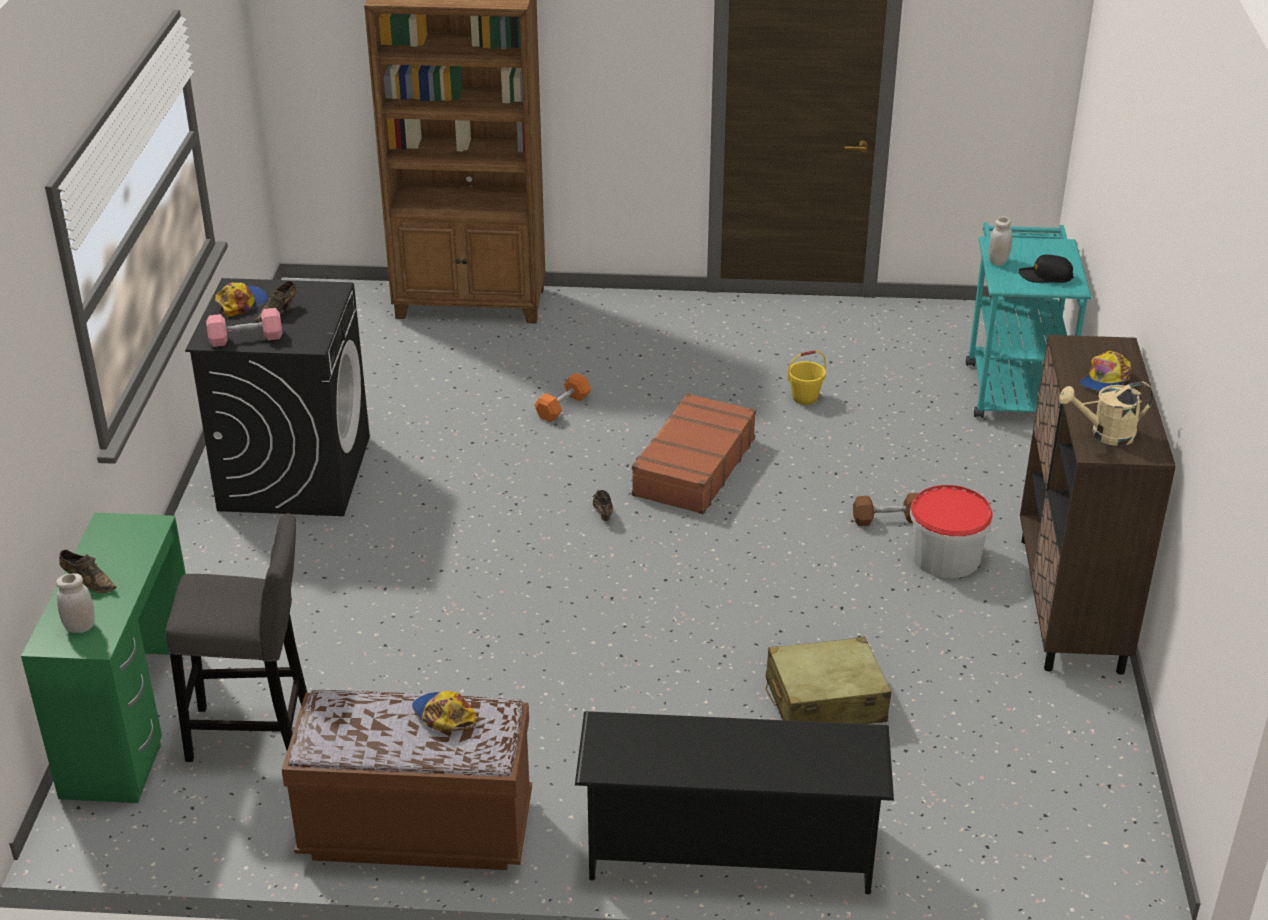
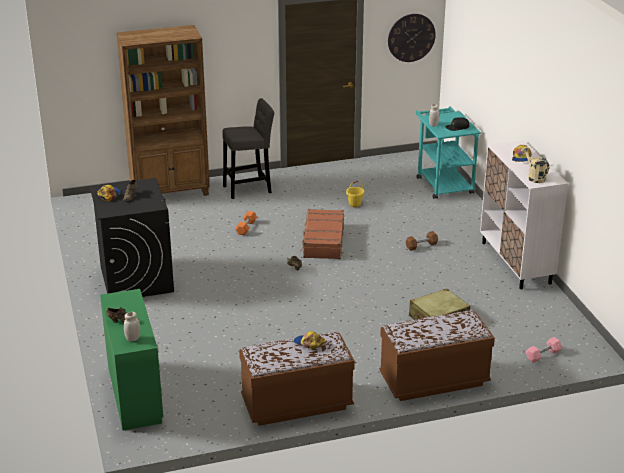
camera: 20 degrees left, 5 degrees down
grey stool [165,513,307,762] -> grey stool moved to [222,98,274,199]
pink dumbbell [206,308,282,347] -> pink dumbbell moved to [526,337,562,363]
black shoe rack [575,711,894,894] -> brown bench [379,310,495,401]
bucket [910,485,992,578] -> none
brown cabinet [1020,335,1176,675] -> white cabinet [480,140,568,289]
beige watering can [1059,382,1154,446] -> beige watering can turned 90 degrees clockwise [521,147,549,183]
none -> wall clock [388,14,436,62]

